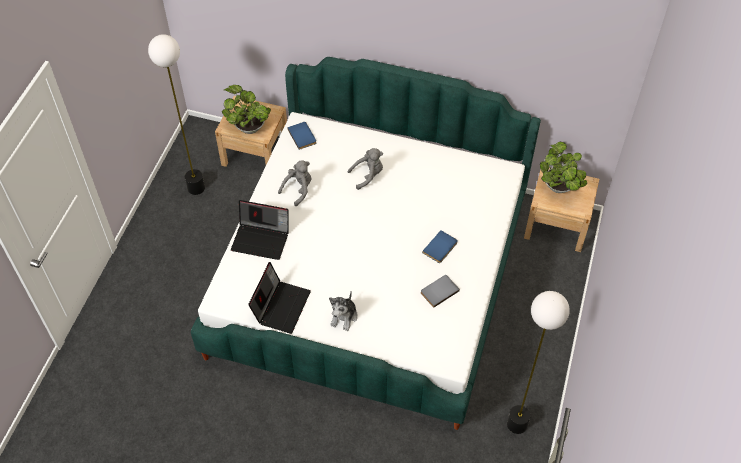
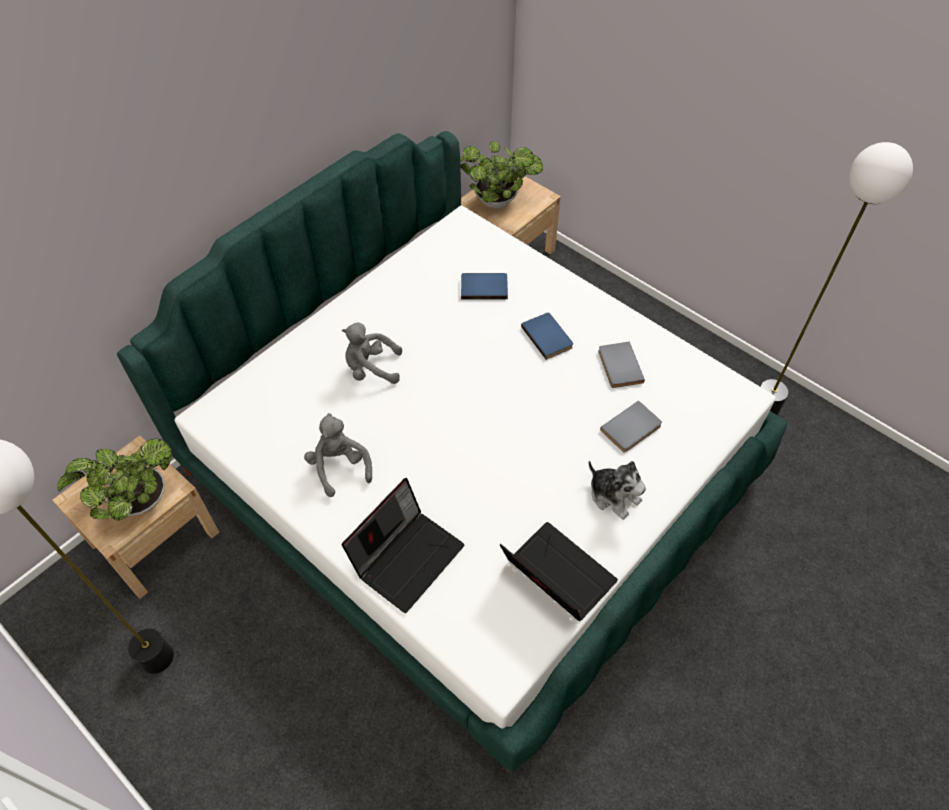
camera: 65 degrees left, 0 degrees up
blue book [287,122,316,150] -> blue book moved to [461,273,508,299]
grey plush toy [348,148,383,190] -> grey plush toy turned 90 degrees counterclockwise [342,322,402,384]
none -> grey book [600,401,662,452]

